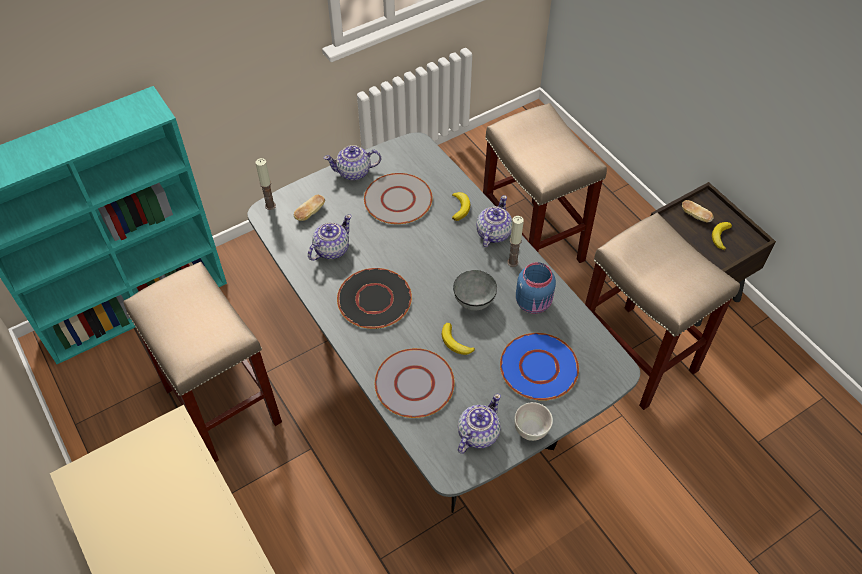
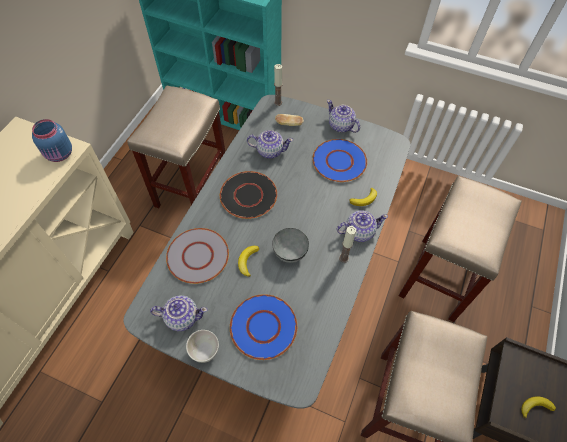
camera: 55 degrees right, 5 degrees up
grey plate [364,173,433,224] -> blue plate [312,139,367,182]
blue jar [516,262,556,314] -> blue jar moved to [32,119,72,162]
bread [682,200,714,223] -> none

